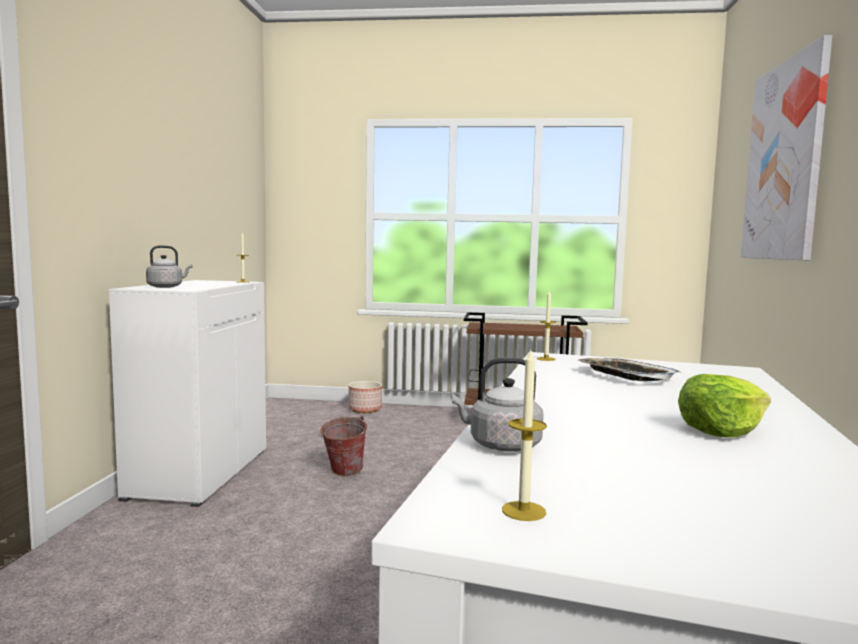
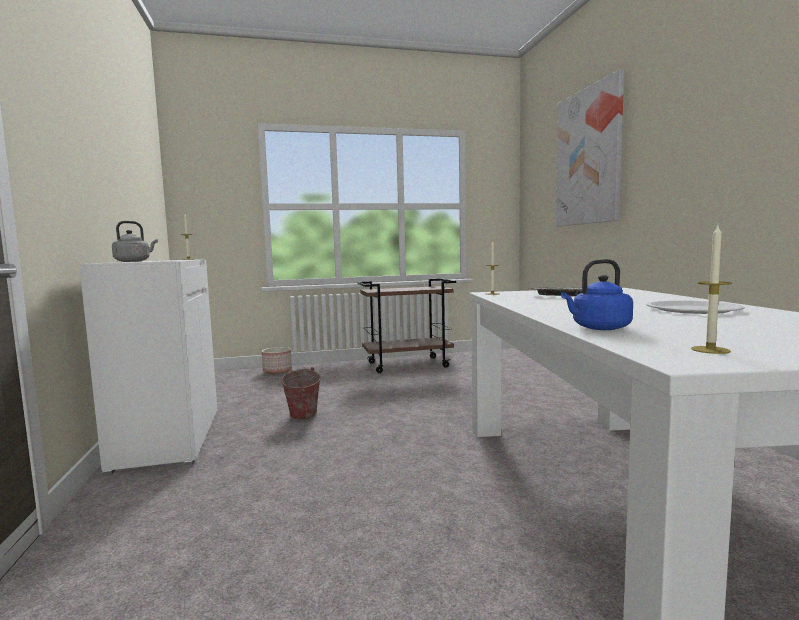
camera: 20 degrees left, 0 degrees up
grey kettle [451,358,544,452] -> blue kettle [561,259,633,330]
lettuce [678,374,771,438] -> white plate [646,301,744,314]

